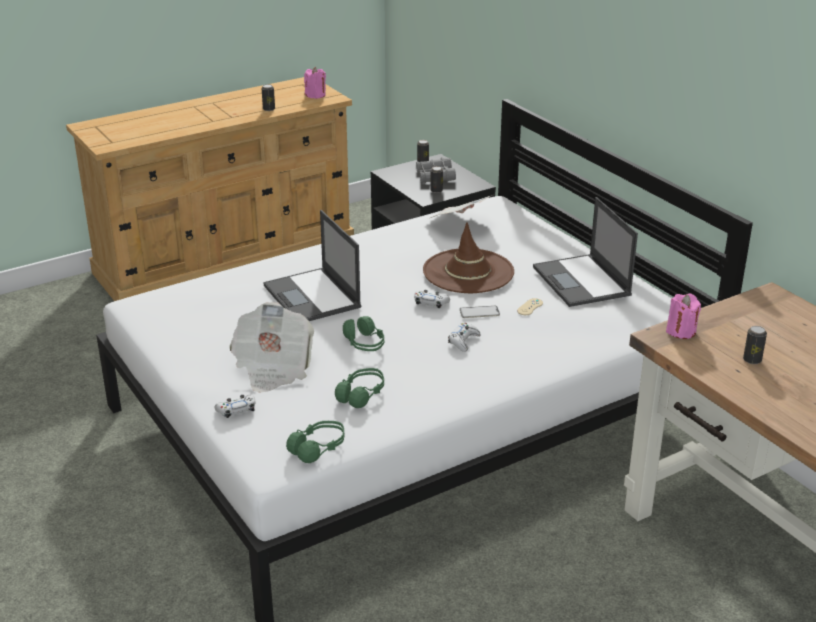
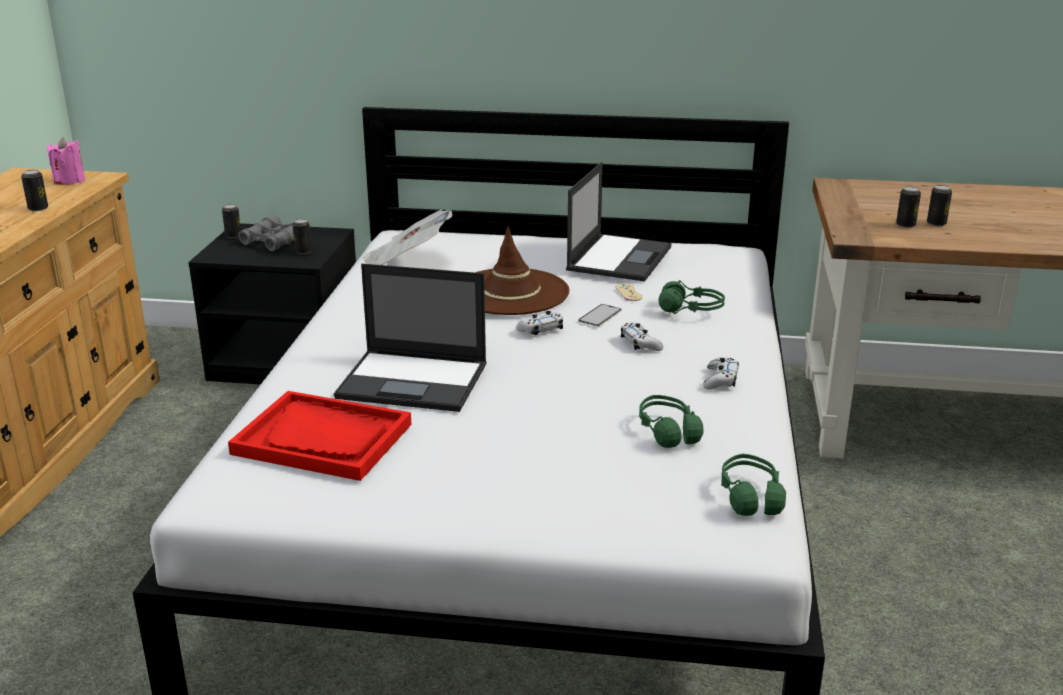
camera: 50 degrees left, 5 degrees down
white game controller [215,395,256,418] -> white game controller moved to [703,357,739,389]
newspaper [229,302,314,393] -> none
green headphones [343,316,384,351] -> green headphones moved to [658,280,725,314]
laptop [533,197,638,307] -> laptop turned 90 degrees counterclockwise [566,162,672,281]
pink candle [666,294,701,339] -> none
none -> red tray [228,391,412,481]
none -> can [896,186,921,228]

